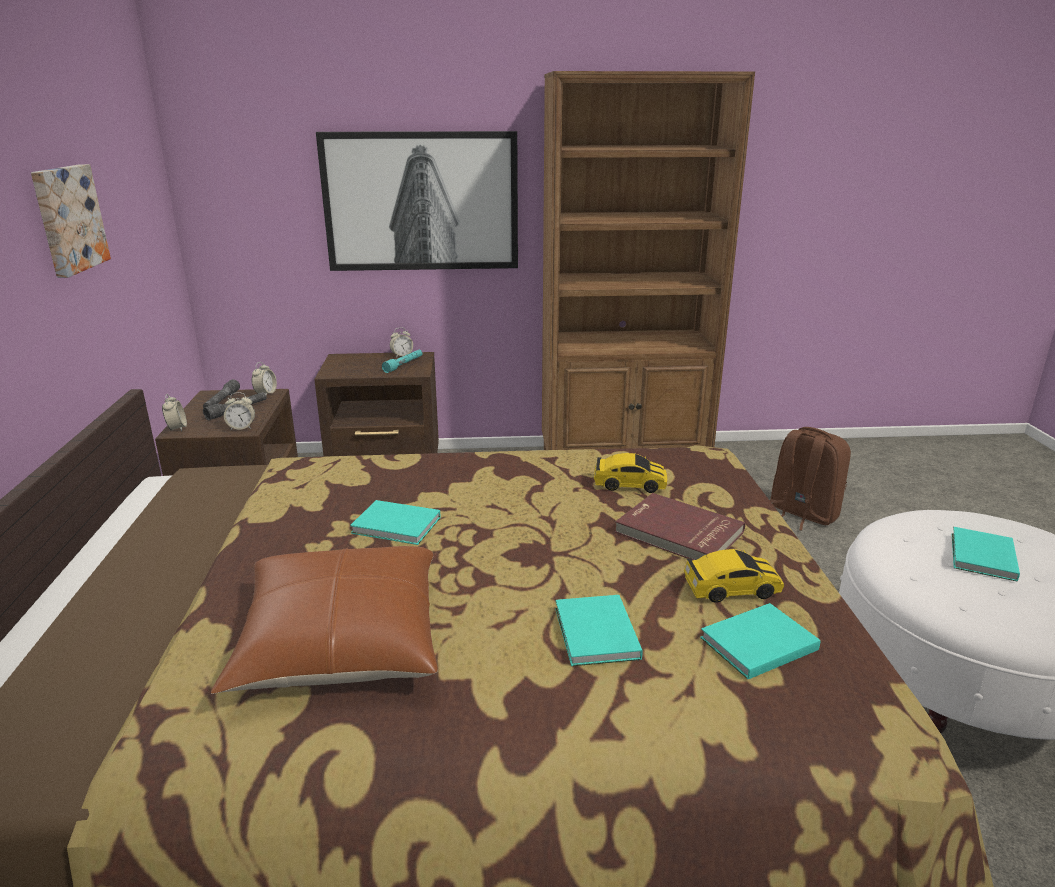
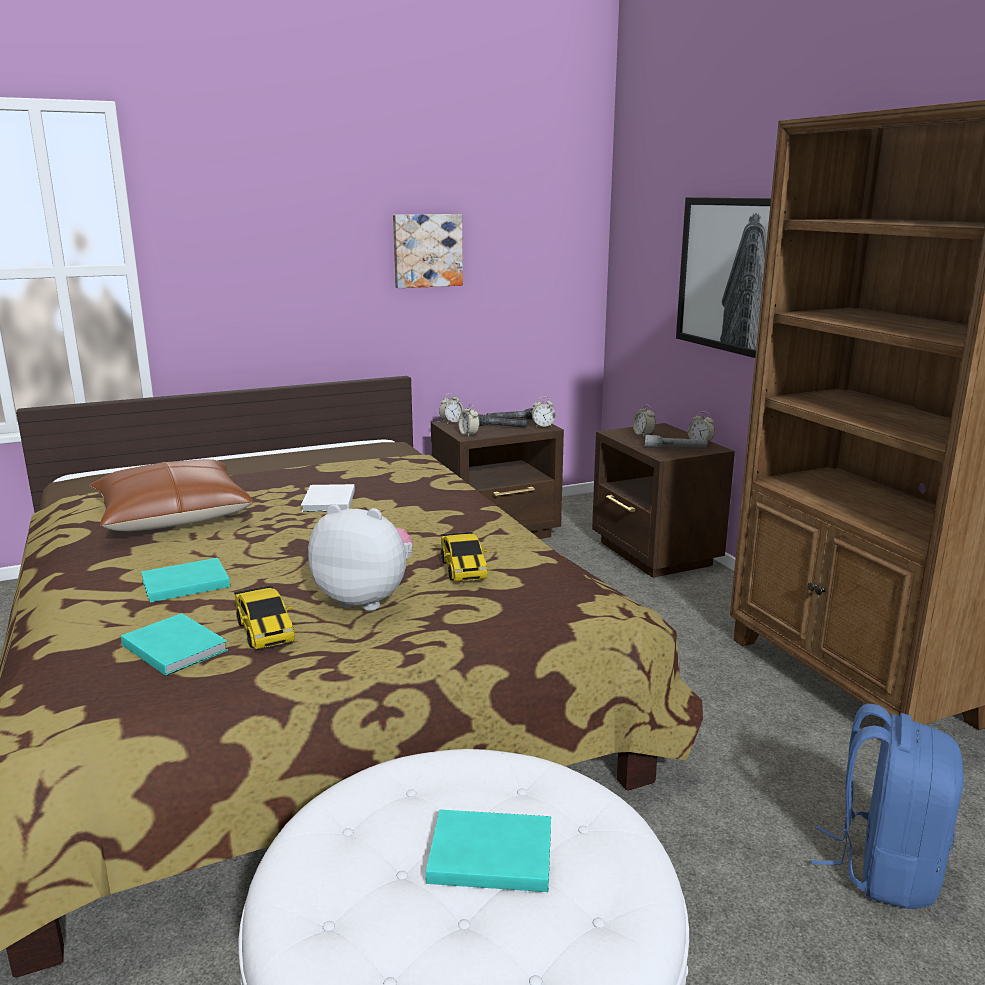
camera: 70 degrees right, 5 degrees down
turquoise book [350,500,440,545] -> white book [301,484,355,512]
turquoise flashlight [382,350,422,373] -> grey flashlight [645,435,707,448]
red book [615,493,745,560] -> plush toy [308,504,413,611]
brown backpack [770,427,851,531] -> blue backpack [811,704,964,909]
none -> alarm clock [633,405,656,437]

